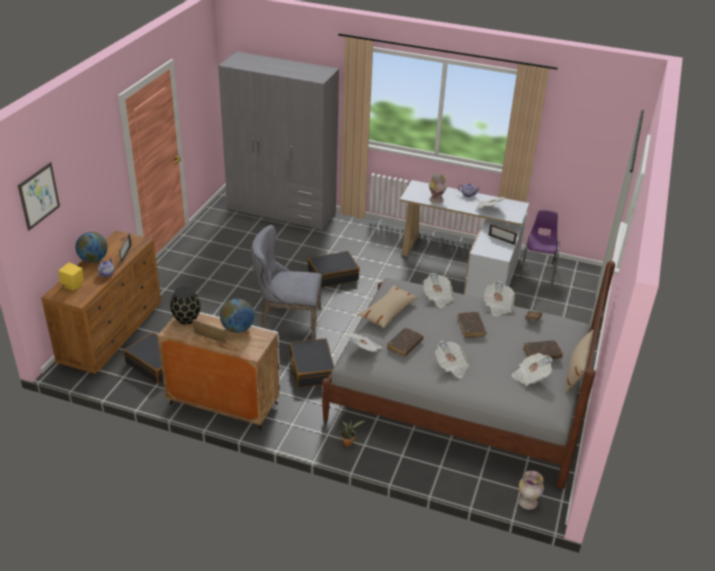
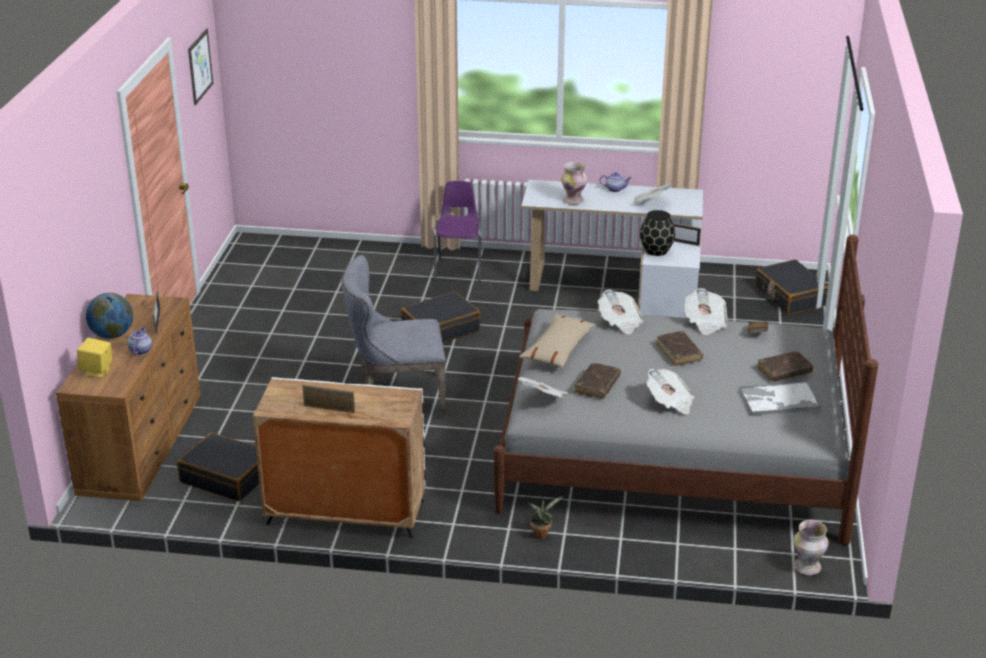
camera: 10 degrees left, 5 degrees down
picture [18,162,60,231] -> picture moved to [188,29,213,105]
black vase [170,286,201,325] -> black vase moved to [640,210,675,256]
grey wardrobe [218,51,339,230] -> none
globe [220,299,254,333] -> none
black suitcase [289,338,334,388] -> black suitcase moved to [755,260,828,315]
newspaper [512,353,552,386] -> tray [739,381,821,415]
purple chair [520,210,560,284] -> purple chair moved to [434,181,481,281]
beige pillow [565,330,593,393] -> none

